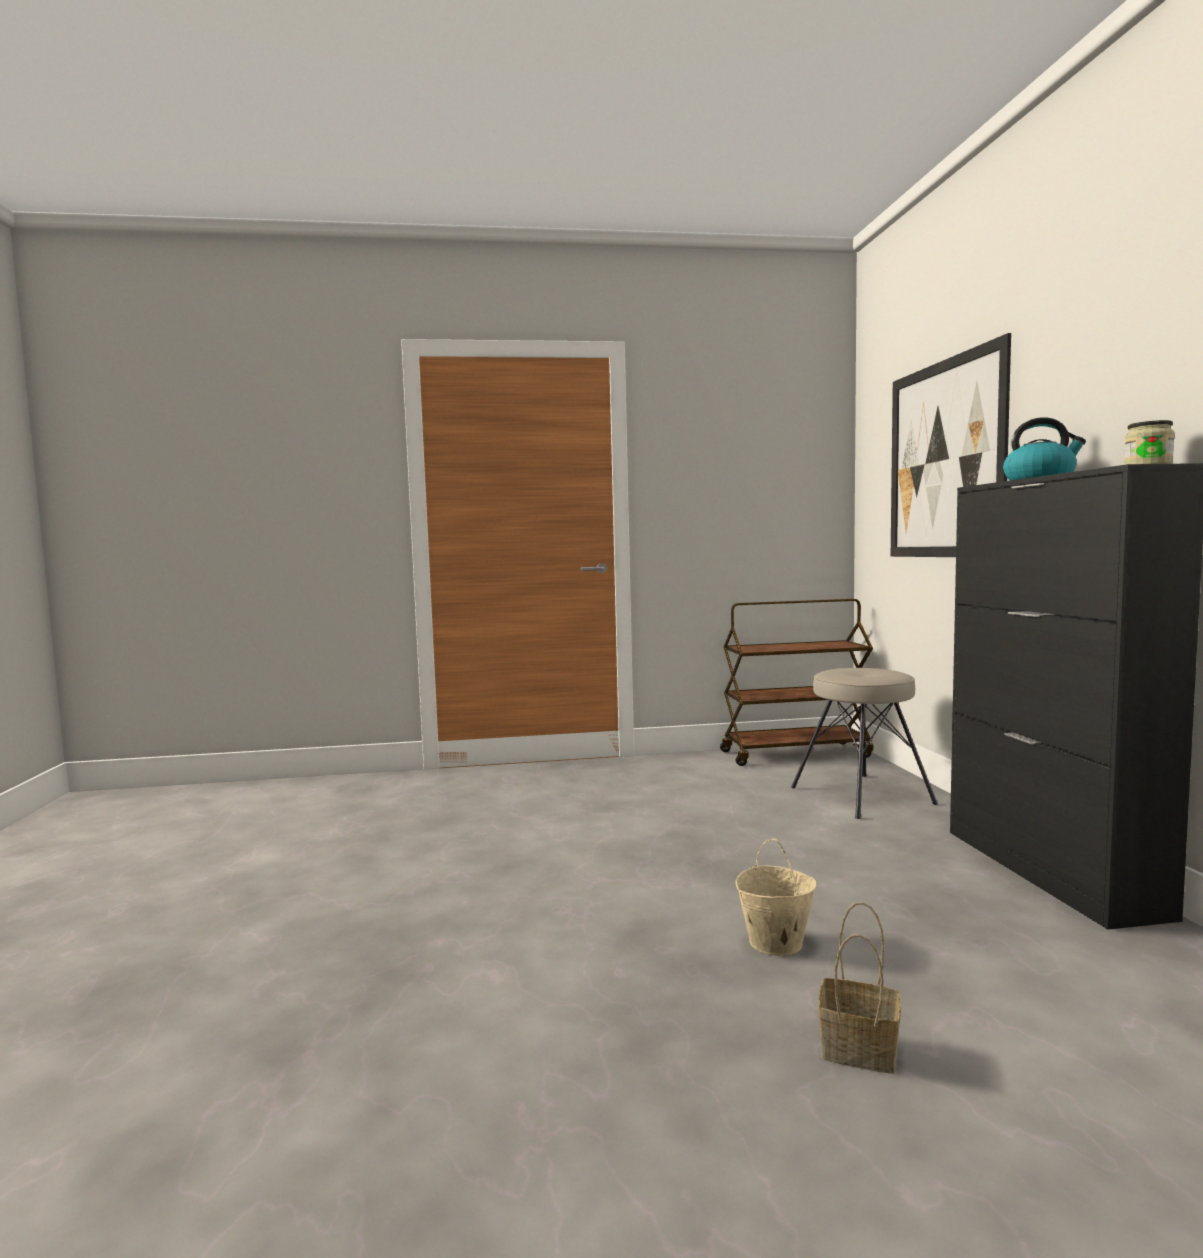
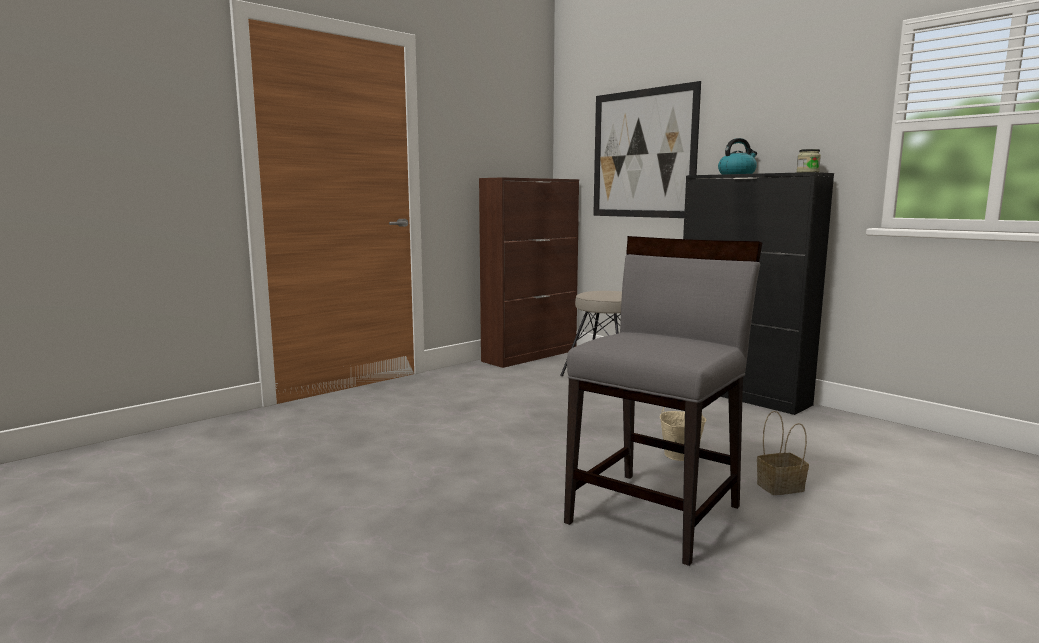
camera: 35 degrees left, 5 degrees up
brown cart [720,599,874,766] -> brown cabinet [479,177,579,368]
none -> grey chair [564,236,762,566]

